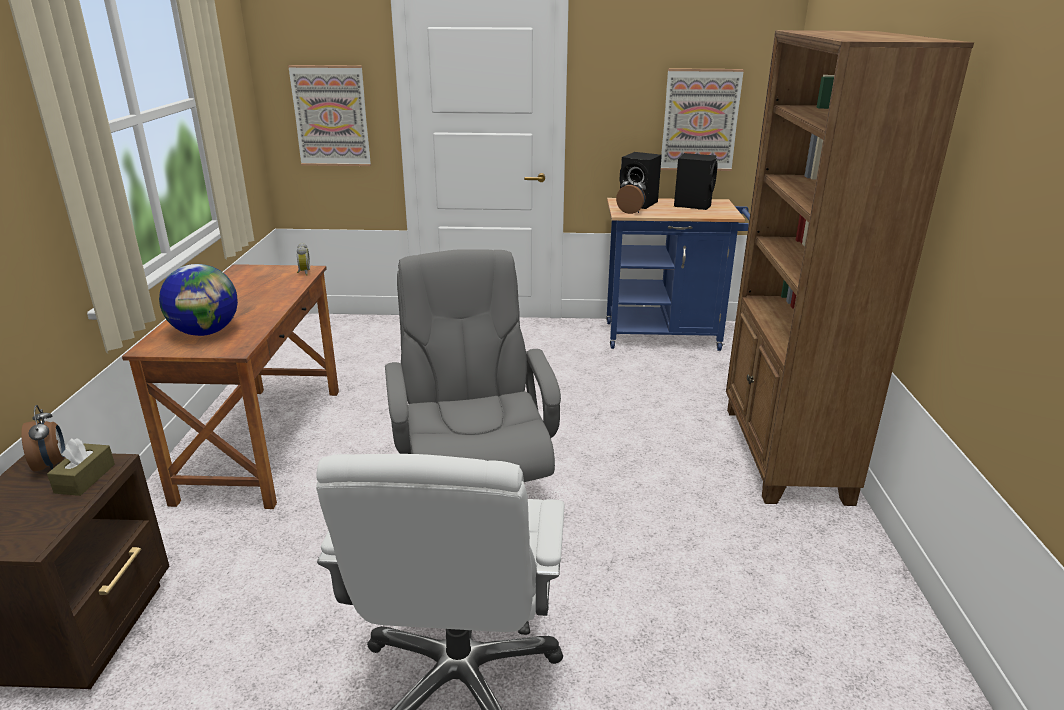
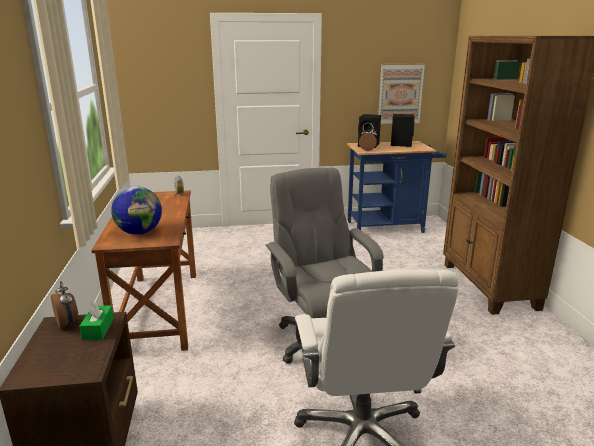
camera: 10 degrees left, 5 degrees down
brown tissue box [47,438,115,496] -> green tissue box [79,301,114,340]
picture [288,65,371,166] -> none

